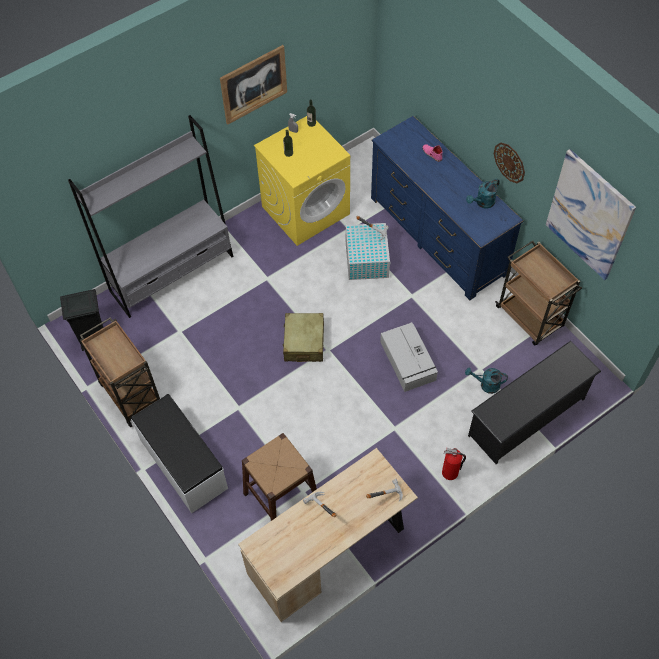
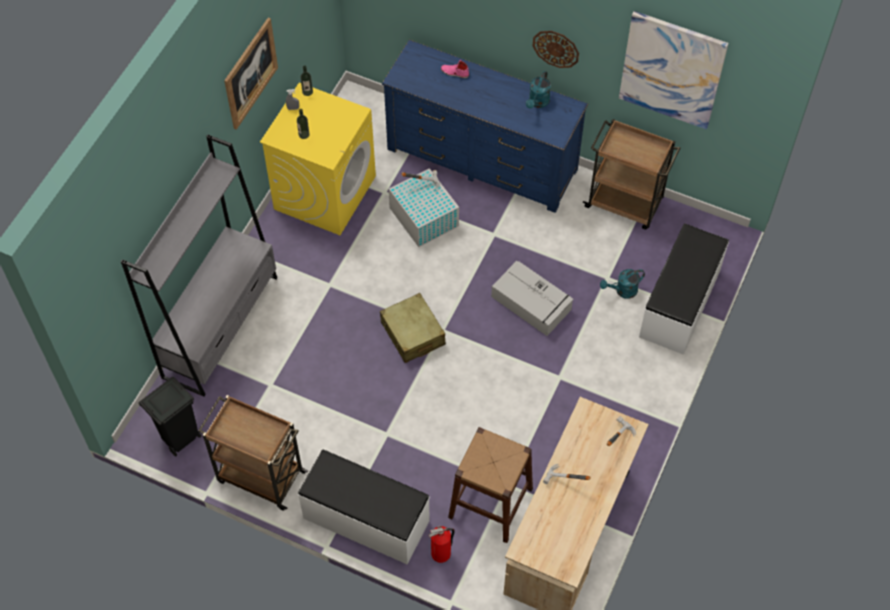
camera: 30 degrees left, 0 degrees up
fire extinguisher [442,448,466,480] -> fire extinguisher moved to [428,526,455,563]
black shoe rack [468,341,601,464] -> white bench [639,223,729,355]

